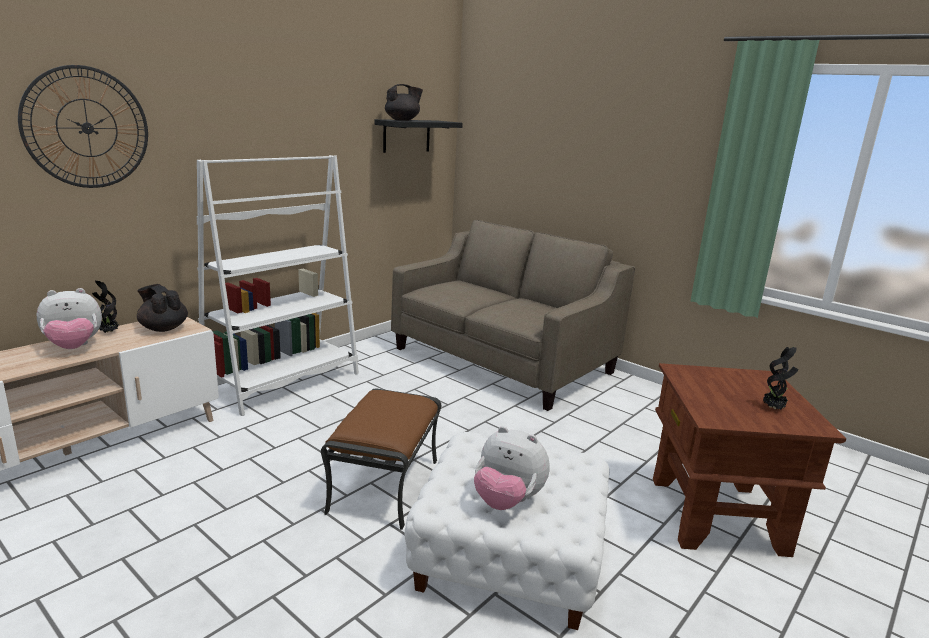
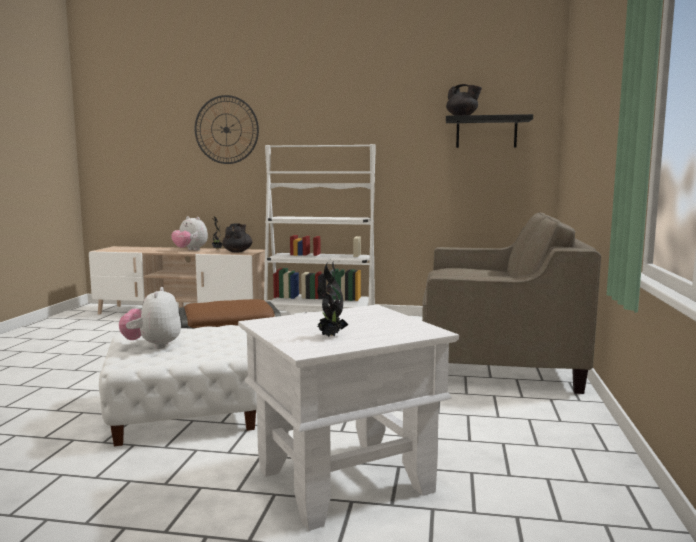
camera: 60 degrees right, 10 degrees down
brown side table [653,363,846,557] -> white side table [238,305,459,531]

